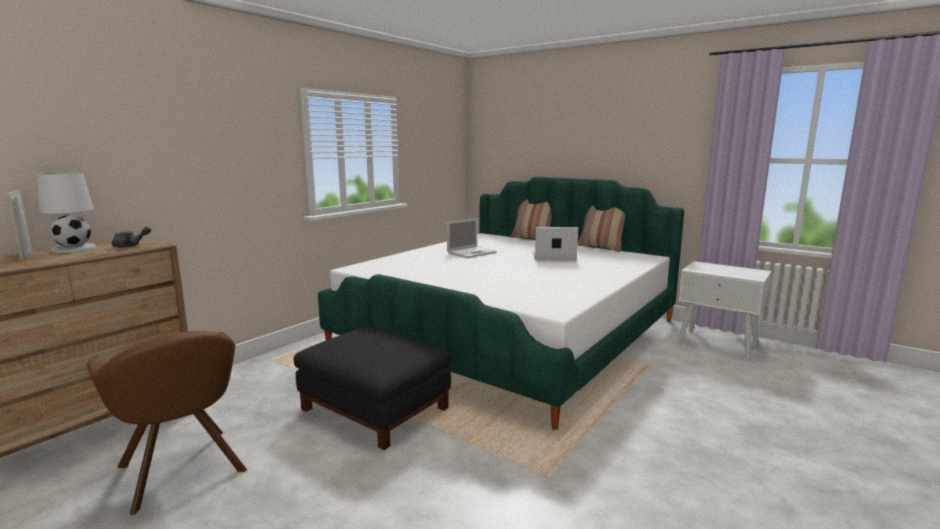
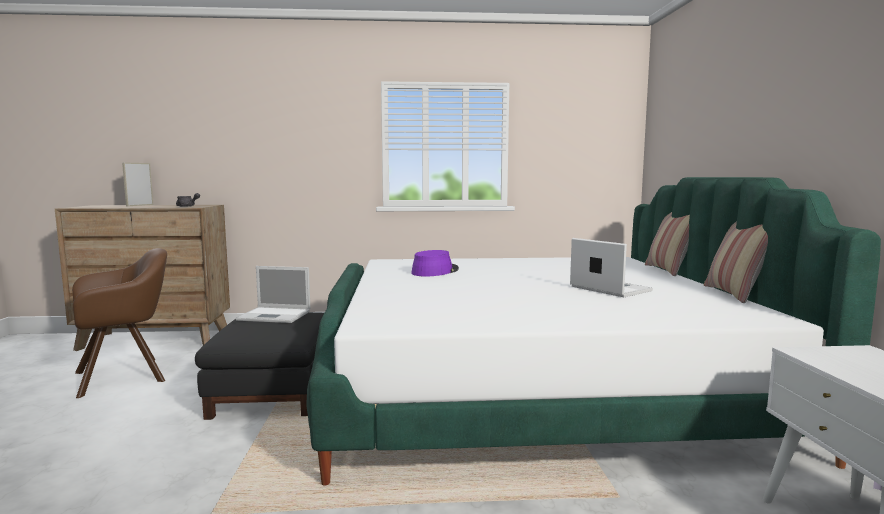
camera: 50 degrees right, 5 degrees down
white table lamp [37,172,96,253] -> none
brown armchair [87,331,247,515] -> brown armchair turned 135 degrees counterclockwise [72,248,167,398]
laptop [447,218,497,258] -> laptop moved to [235,266,311,323]
none -> purple hat [411,250,459,276]

